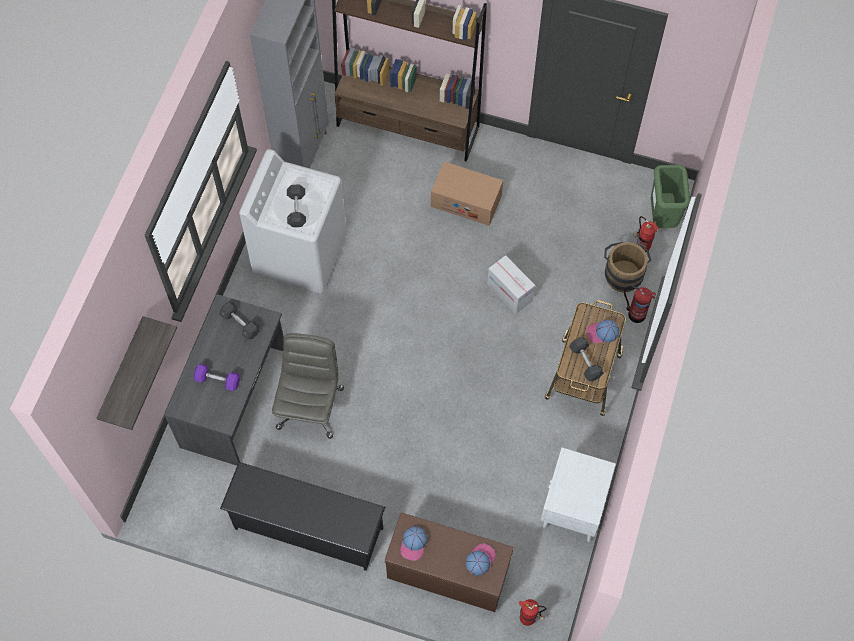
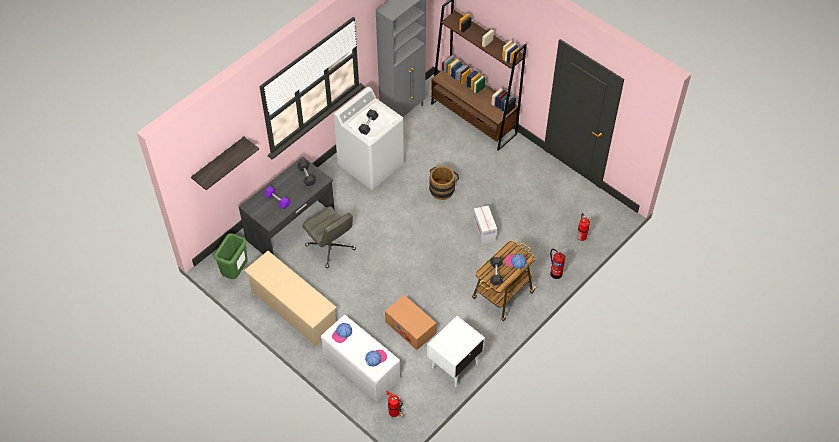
camera: 25 degrees right, 10 degrees down
black shoe rack [220,462,385,571] -> beige shoe rack [244,251,337,348]
grey office chair [272,333,344,439] -> grey office chair turned 105 degrees clockwise [302,206,356,268]
brown bench [385,513,514,612] -> white bench [321,315,400,402]
cardboard box [431,162,503,226] -> cardboard box moved to [385,295,436,350]
brown bucket [604,242,651,293] -> brown bucket moved to [429,166,459,200]
green trash can [651,165,690,228] -> green trash can moved to [214,233,248,279]

